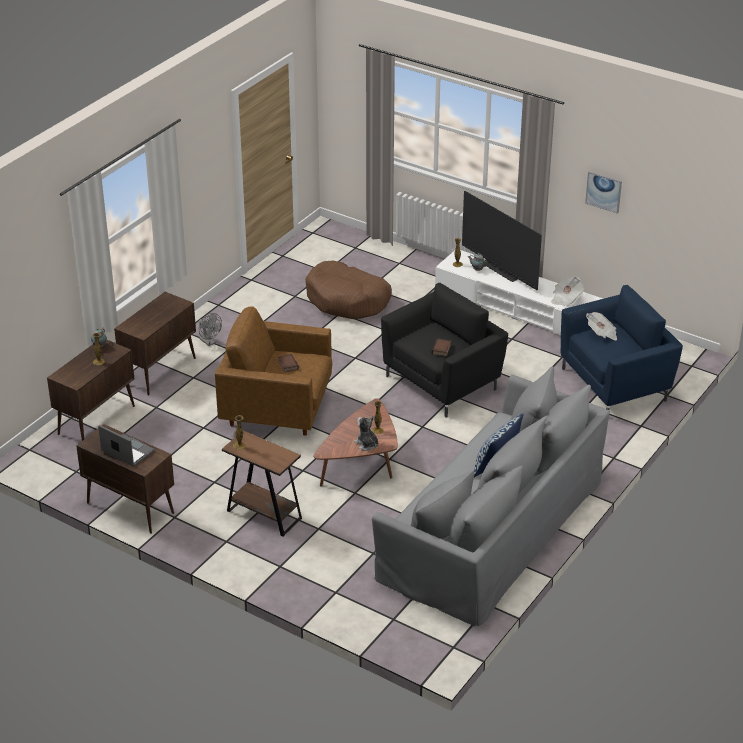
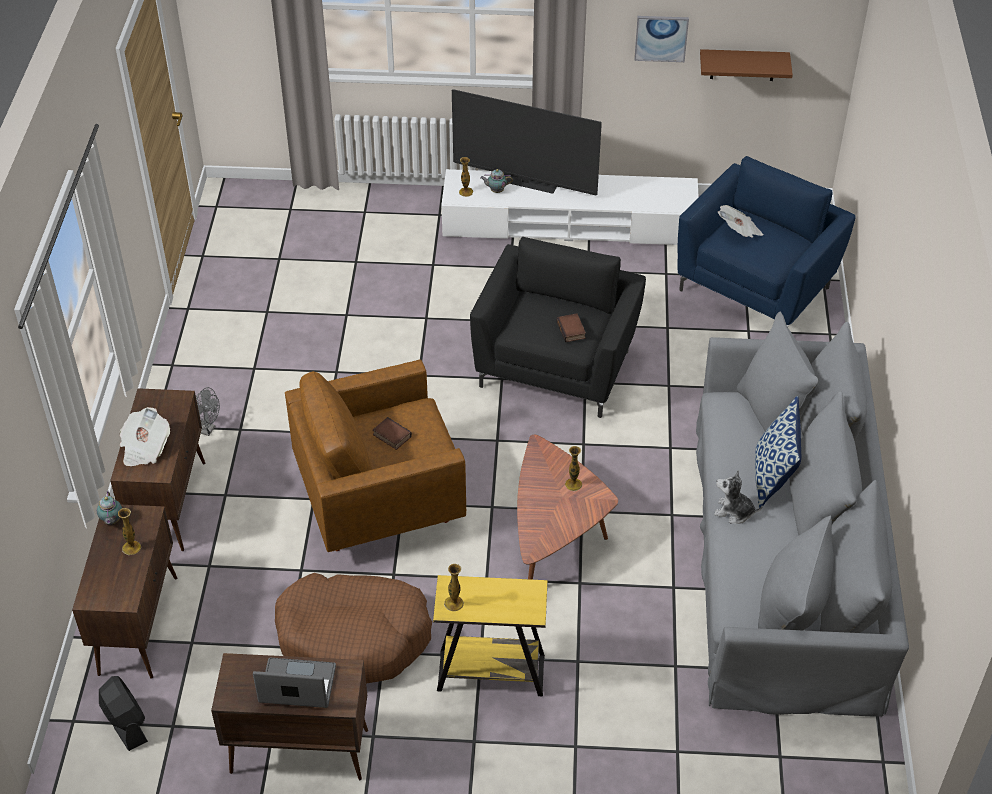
camera: 30 degrees left, 10 degrees up
brown side table [222,431,302,536] -> yellow side table [433,575,548,696]
brown dog bed [305,261,392,319] -> brown dog bed moved to [275,573,432,683]
plush toy [354,416,379,451] -> plush toy moved to [714,470,763,524]
newspaper [551,277,584,306] -> newspaper moved to [119,407,170,466]
none -> black fan [99,676,148,751]
none -> brown shelf [700,49,793,81]

